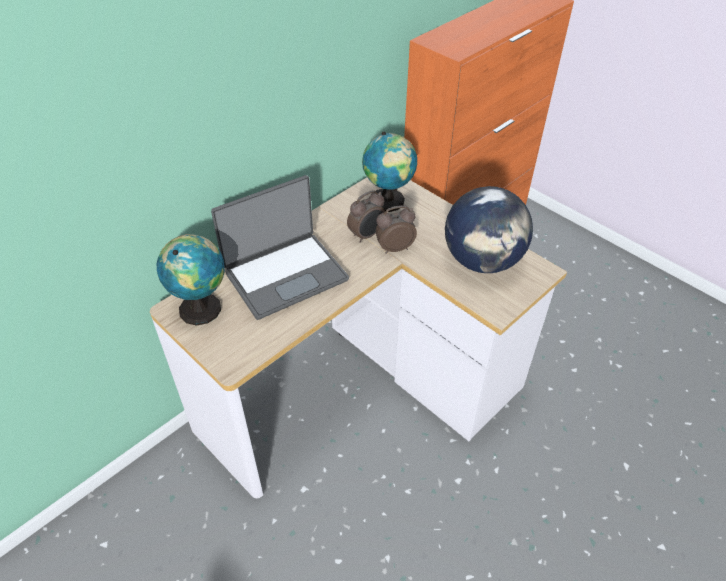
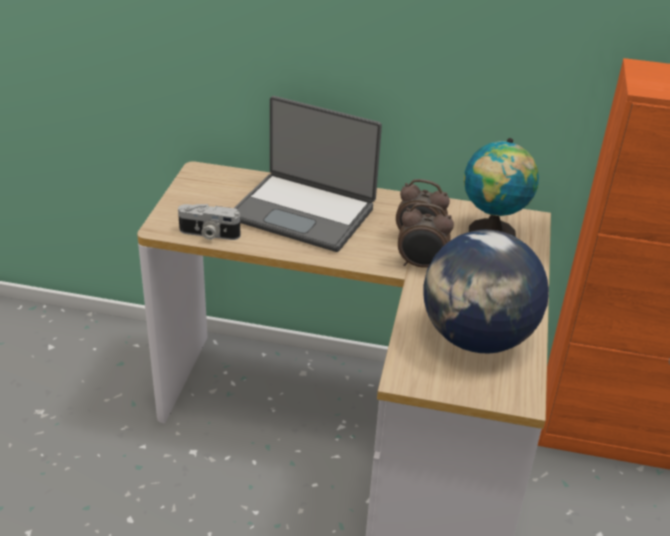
camera: 55 degrees right, 10 degrees down
globe [156,234,225,326] -> none
alarm clock [376,205,417,254] -> alarm clock turned 150 degrees clockwise [398,203,454,268]
none -> camera [178,204,240,240]

